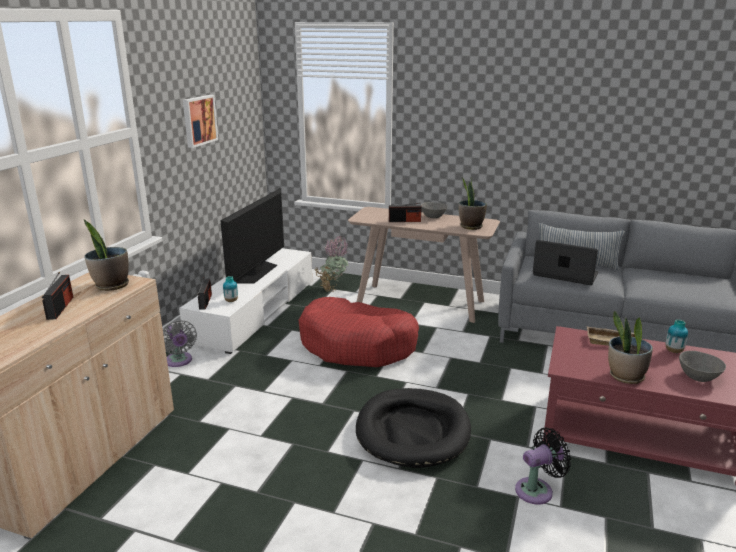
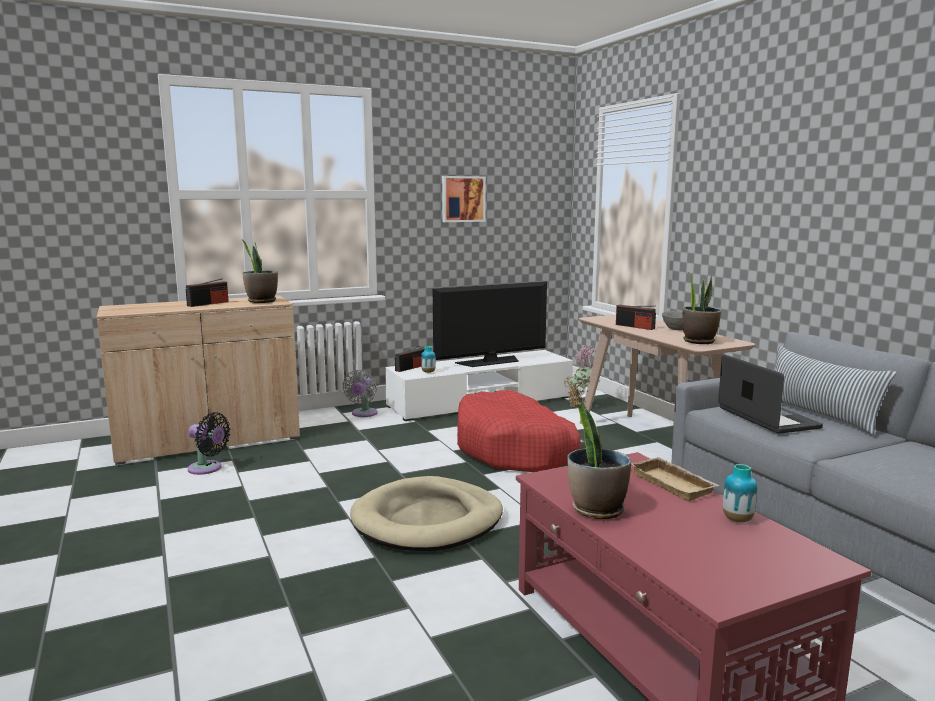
camera: 45 degrees right, 10 degrees down
black dog bed [356,388,471,468] -> beige dog bed [350,476,503,551]
black fan [515,428,571,505] -> black fan moved to [188,412,231,475]
grey bowl [679,351,726,382] -> none

